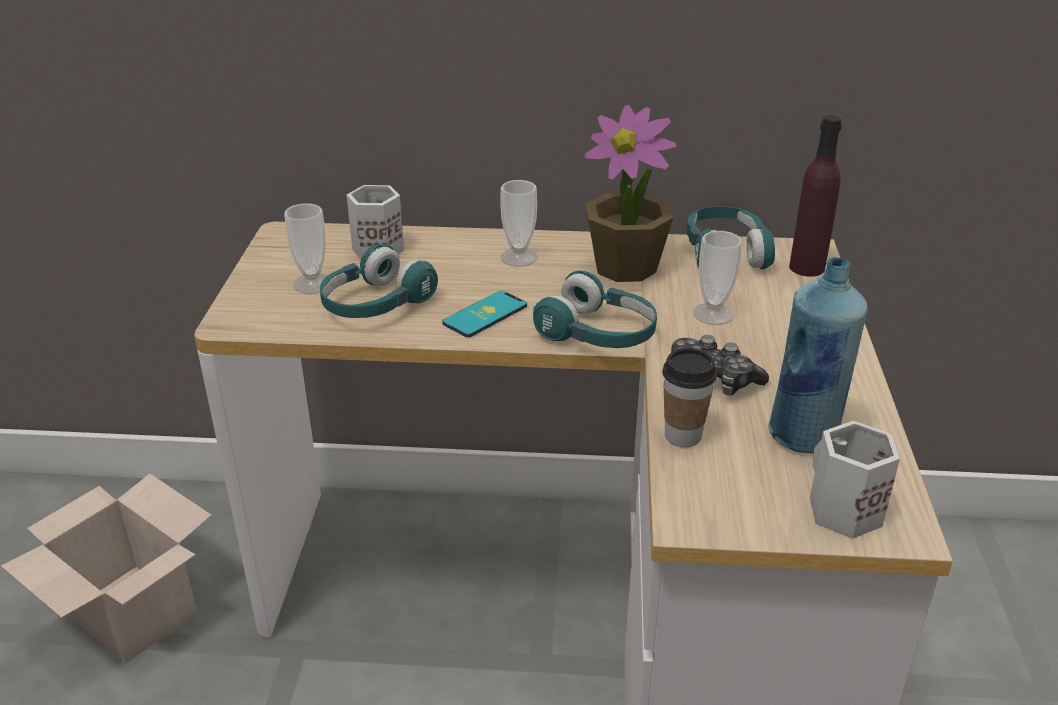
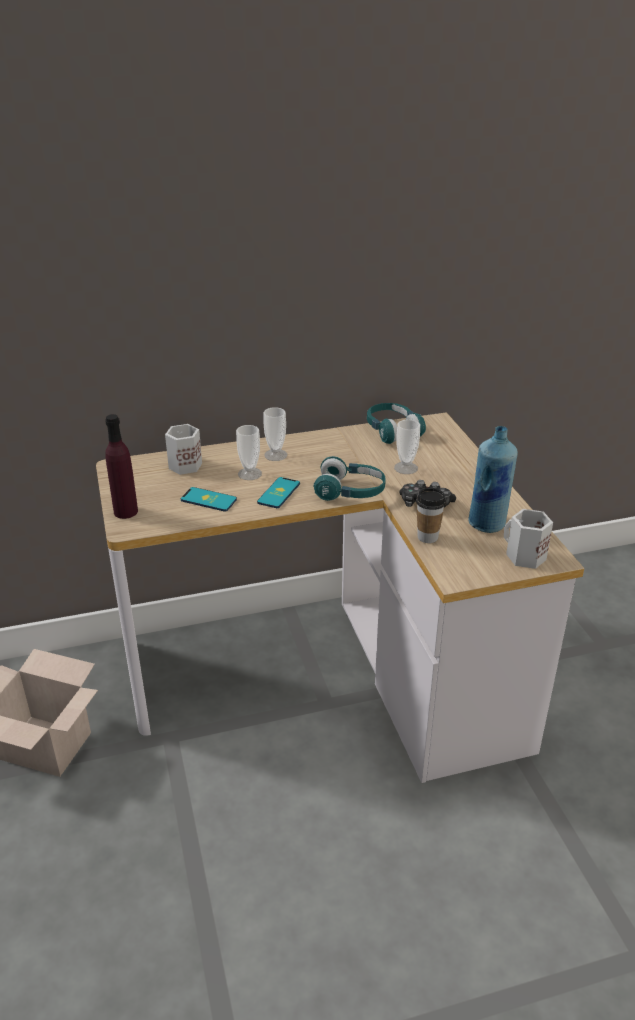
camera: 20 degrees left, 0 degrees up
cup [284,203,327,294] -> cup moved to [236,425,262,480]
turquoise headphones [320,244,438,318] -> phone [181,487,237,512]
potted plant [585,105,676,282] -> none
purple bottle [789,115,842,277] -> purple bottle moved to [105,414,138,519]

